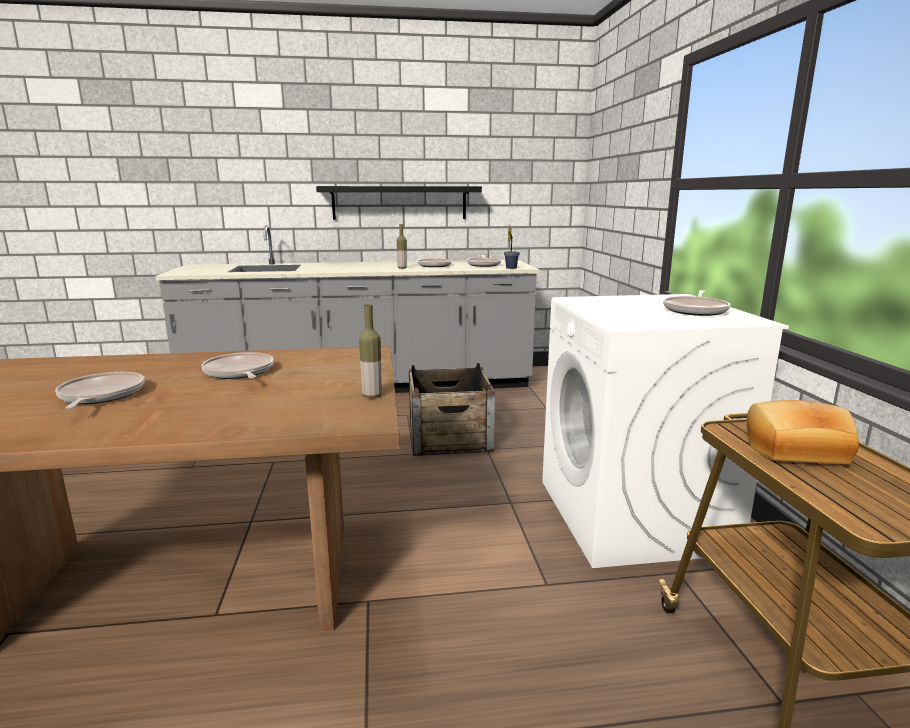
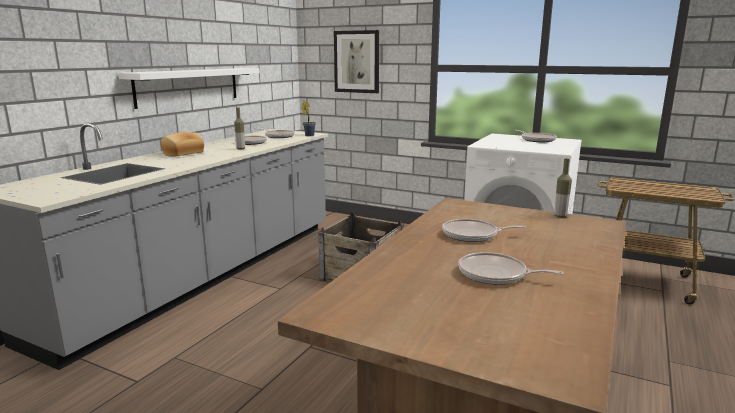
camera: 55 degrees left, 0 degrees up
black shelf [316,186,482,220] -> white shelf [118,68,260,109]
bread [747,400,859,465] -> bread moved to [161,132,204,157]
none -> picture [334,30,379,93]

